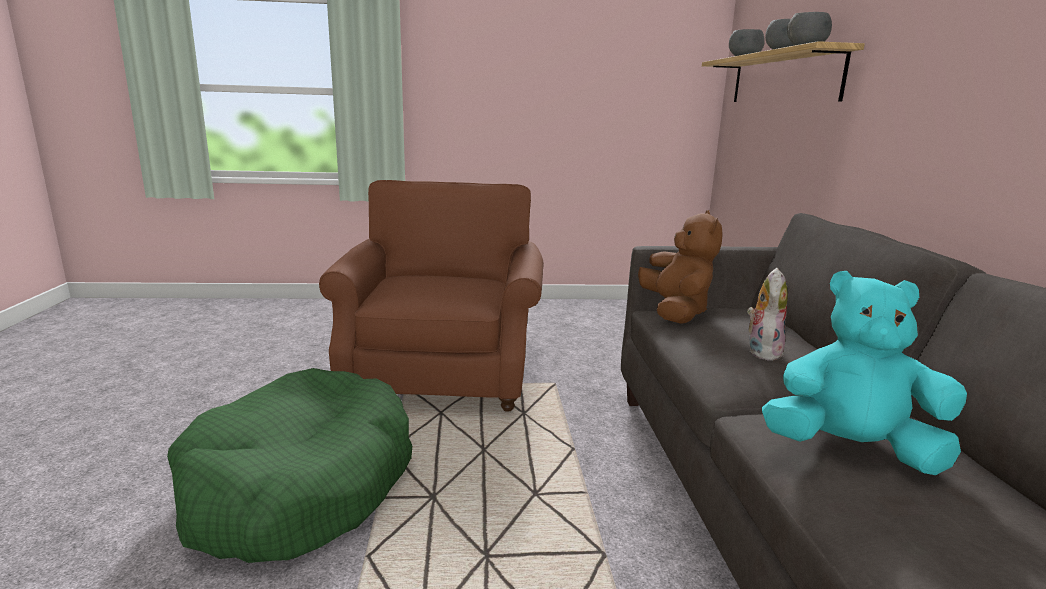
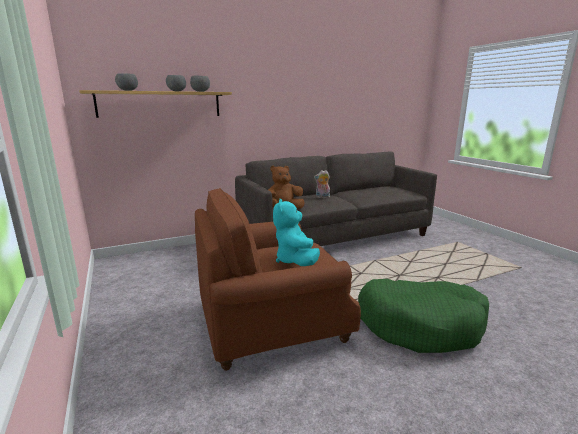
camera: 110 degrees left, 0 degrees up
turquoise plush toy [762,271,967,475] -> turquoise plush toy moved to [273,199,320,266]

